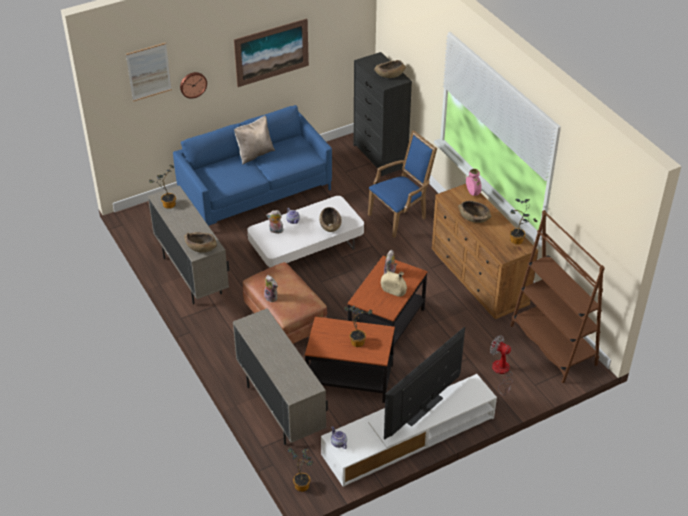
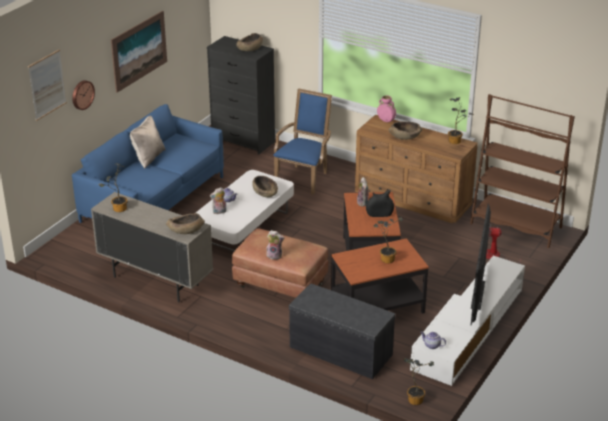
camera: 30 degrees left, 10 degrees down
beige cabinet [233,308,328,445] -> grey bench [289,284,395,379]
beige vase [381,269,407,297] -> black vase [366,189,394,217]

